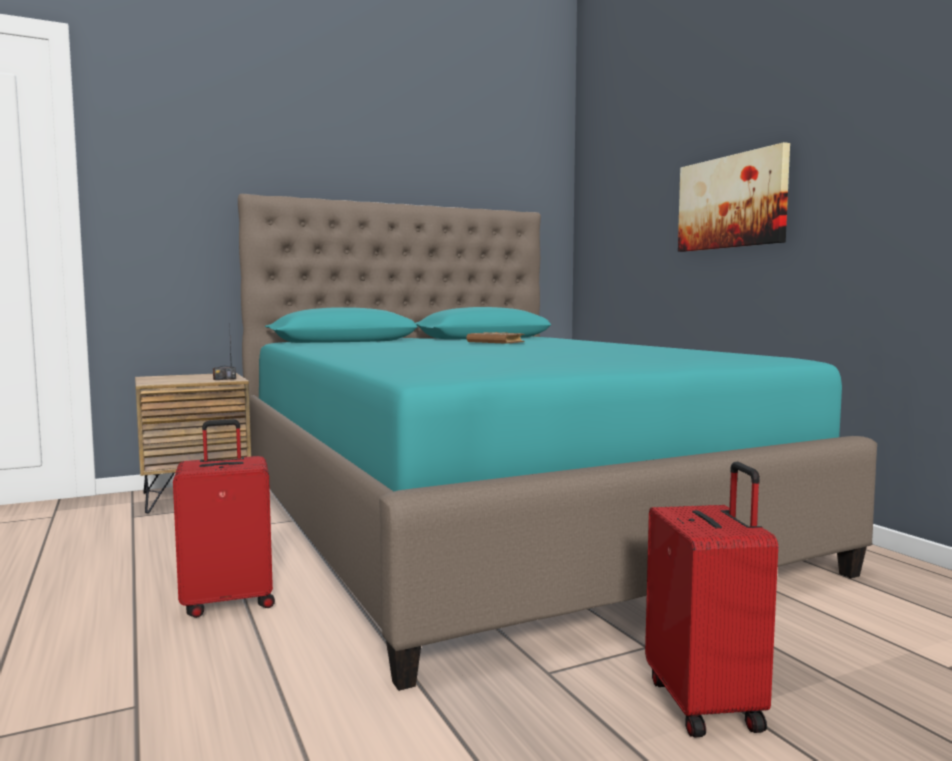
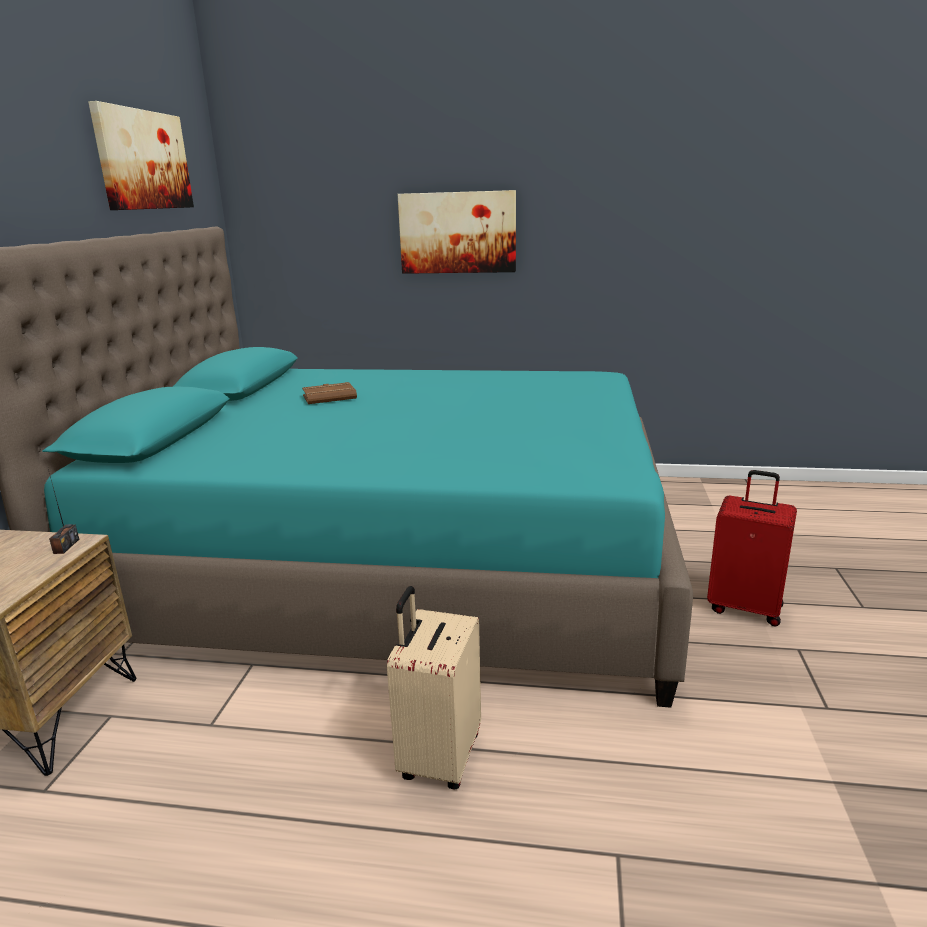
camera: 55 degrees left, 15 degrees up
red suitcase [173,419,275,618] -> beige suitcase [387,586,481,789]
none -> picture [88,101,194,210]

